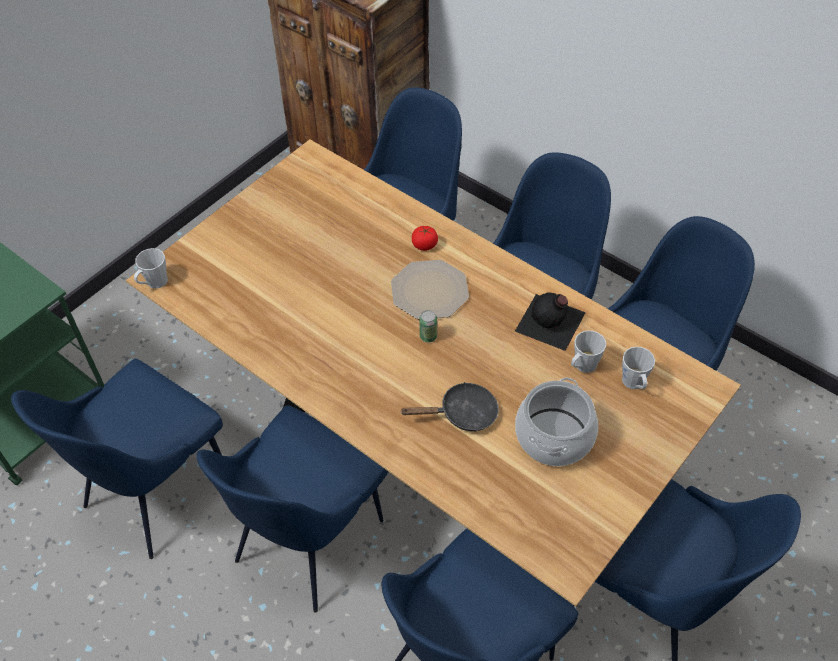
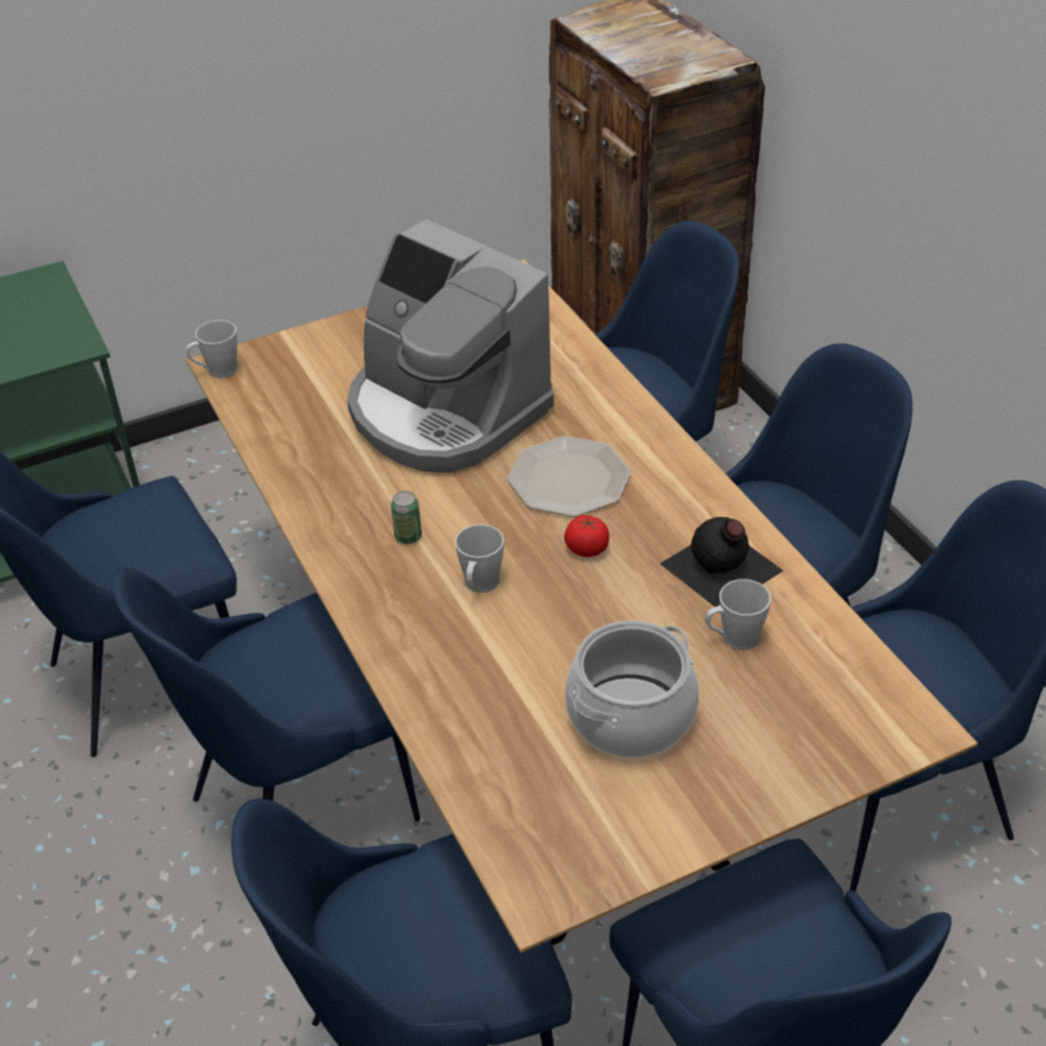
camera: 25 degrees right, 10 degrees down
black frying pan [400,382,499,432] -> none
tomato [412,226,438,251] -> tomato moved to [564,515,609,557]
can [419,310,437,342] -> can moved to [391,491,422,544]
grey mug [622,347,655,390] -> grey mug moved to [455,524,504,593]
none -> coffee machine [347,219,554,473]

